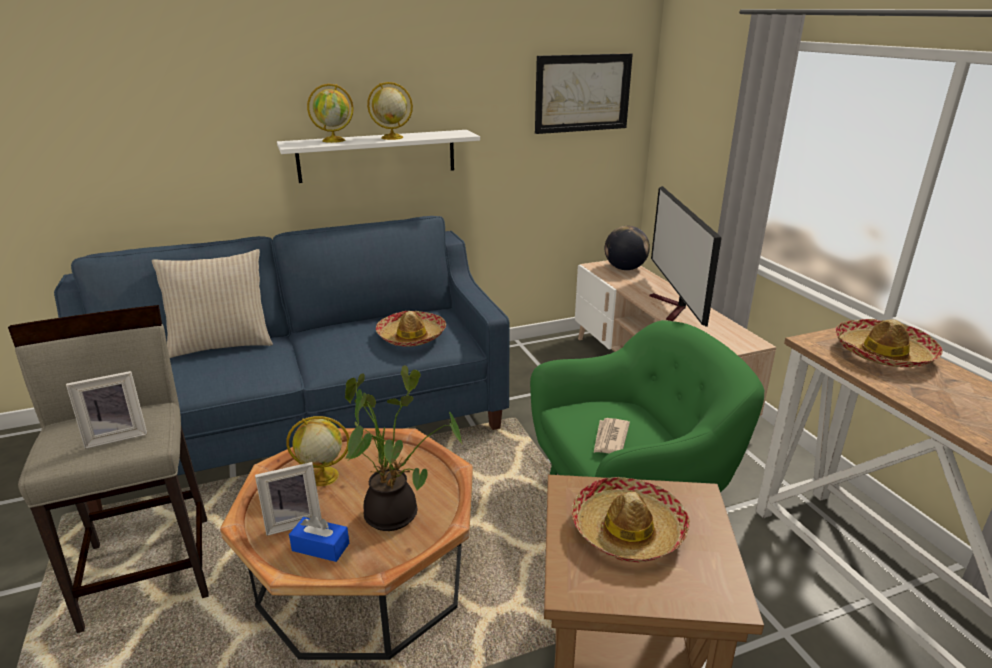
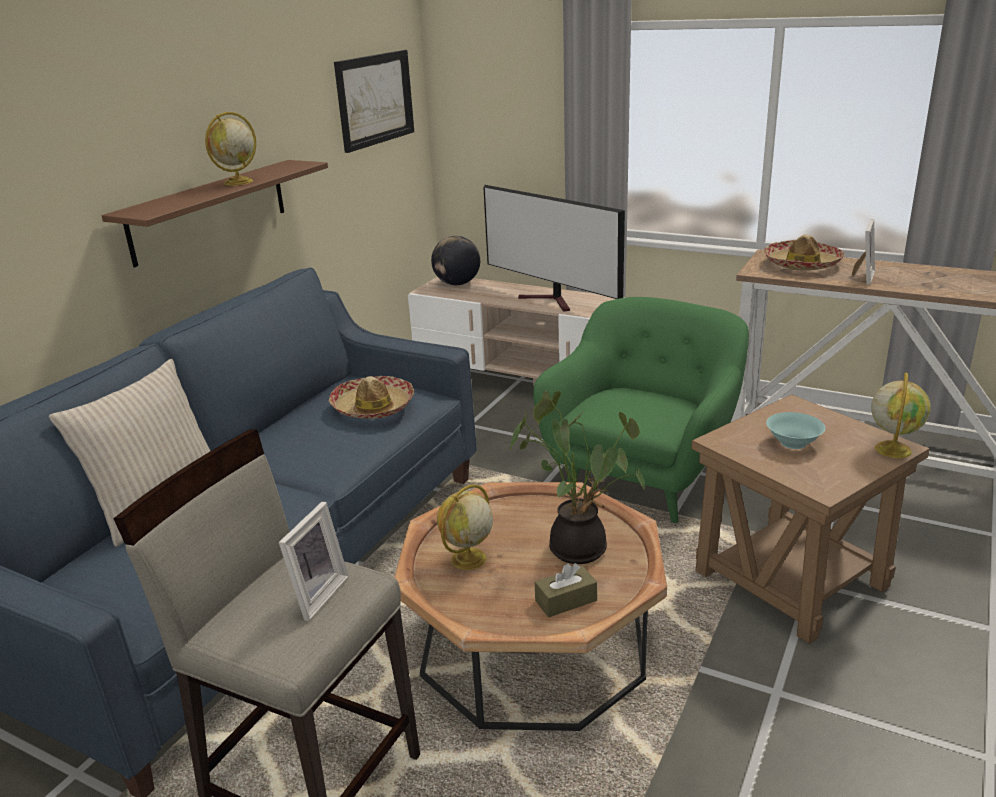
camera: 40 degrees left, 0 degrees up
picture frame [255,462,322,536] -> picture frame moved to [852,220,875,285]
white shelf [277,130,480,183] -> brown shelf [102,160,328,267]
blue tissue box [289,515,349,562] -> brown tissue box [535,563,597,617]
globe [307,84,353,143] -> globe moved to [871,373,931,458]
hat [572,477,690,562] -> turquoise bowl [766,412,825,449]
newspaper [594,418,630,454] -> none

